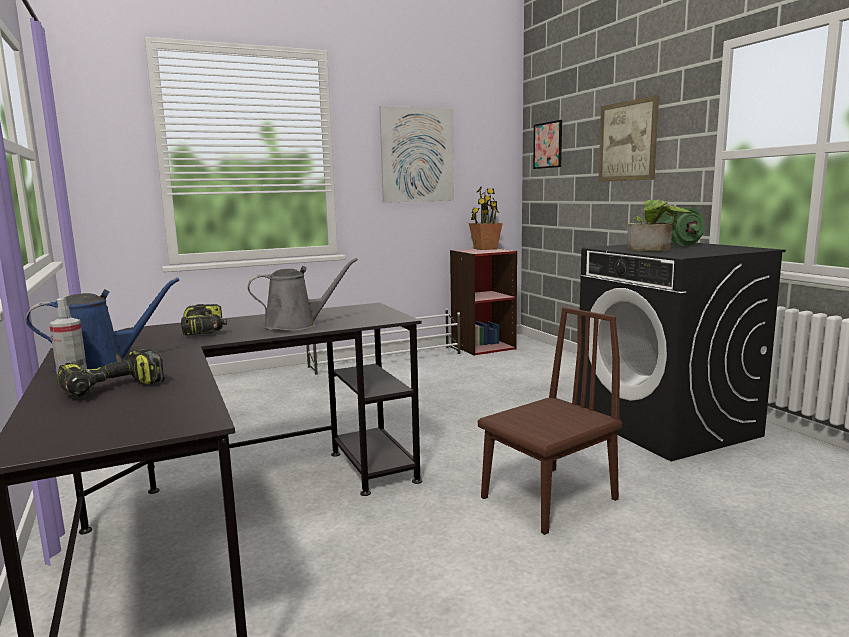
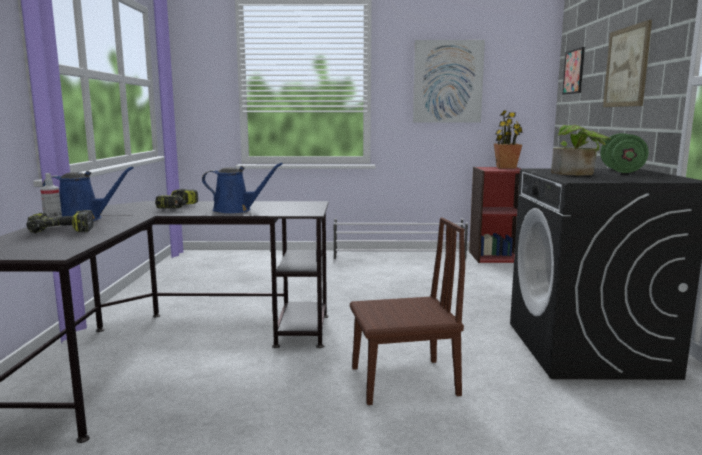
camera: 25 degrees right, 0 degrees up
grey watering can [248,258,358,331] -> blue watering can [202,163,283,213]

